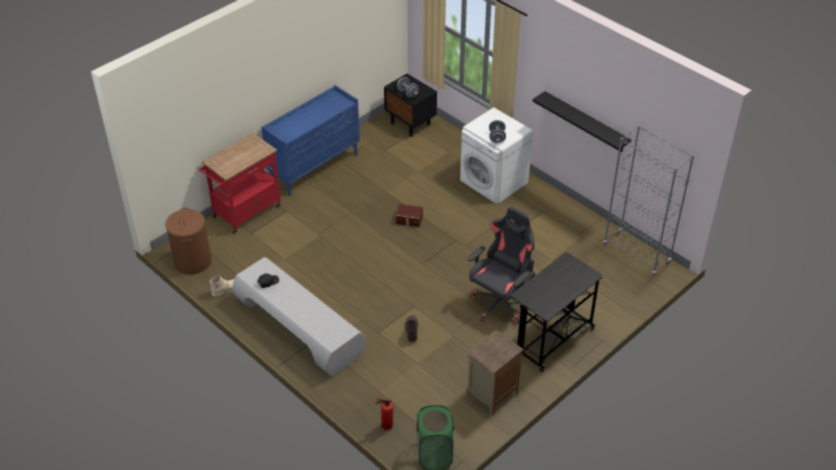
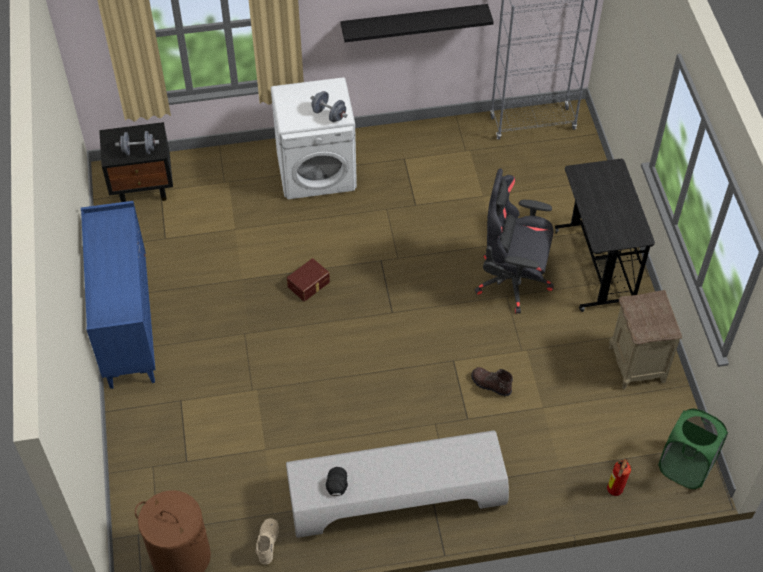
camera: 55 degrees left, 10 degrees up
red cart [199,133,281,234] -> none
black office chair [468,207,535,324] -> black office chair turned 60 degrees counterclockwise [475,168,554,314]

